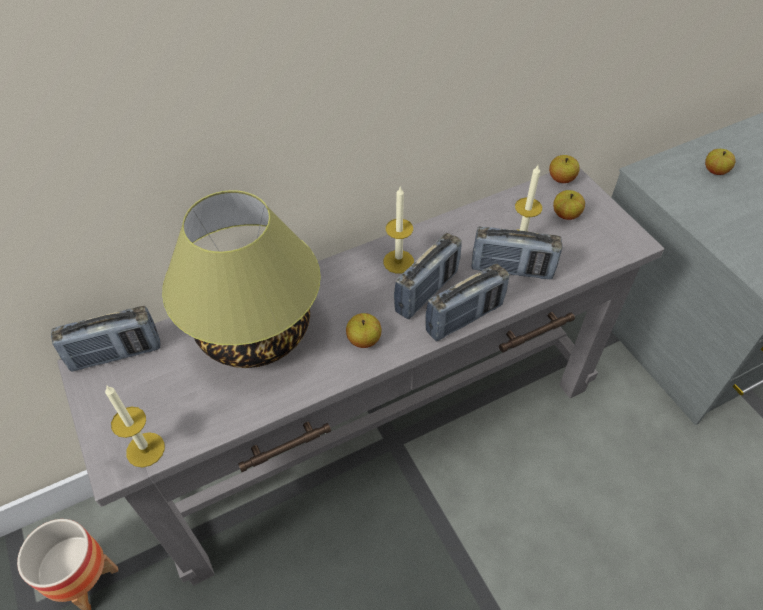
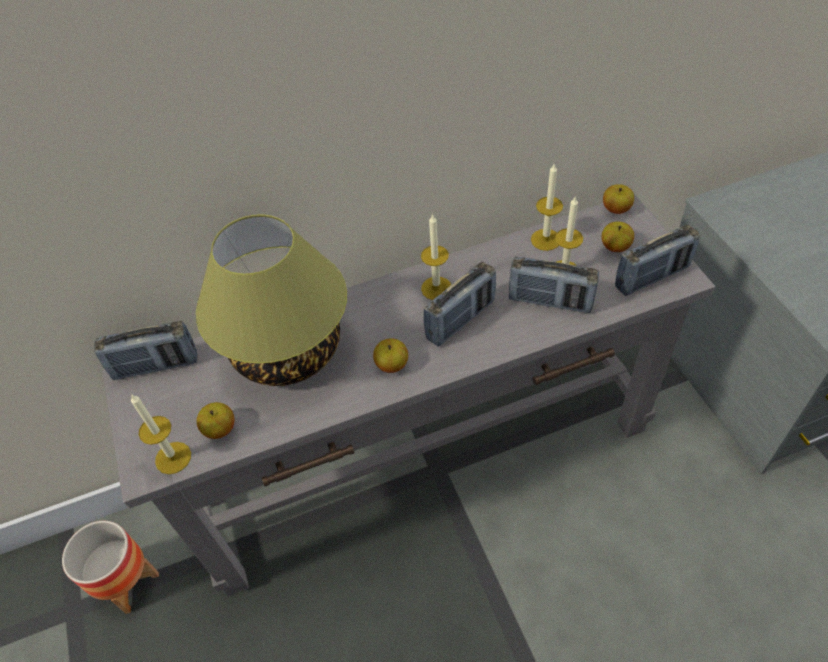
camera: 10 degrees right, 0 degrees up
radio [425,264,509,341] -> radio moved to [615,225,700,296]
apple [705,149,736,175] -> apple moved to [196,402,235,439]
none -> candle [531,164,563,251]

